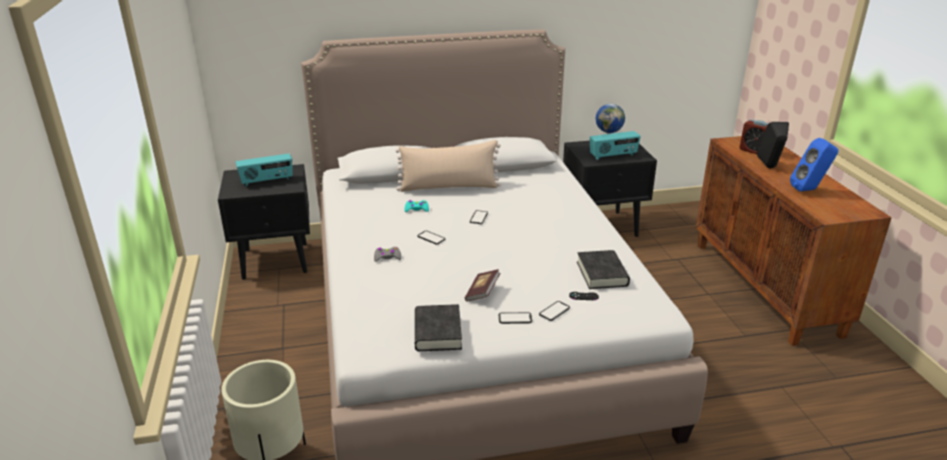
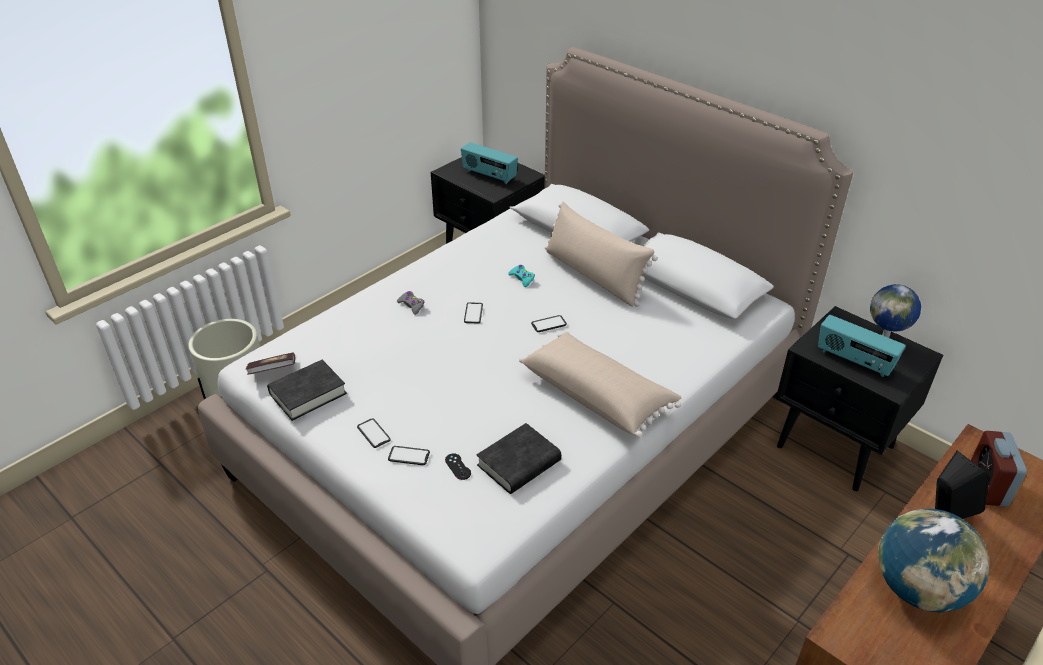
camera: 55 degrees right, 10 degrees up
book [465,269,500,302] -> book moved to [246,352,295,375]
blue speaker [790,138,838,192] -> globe [878,509,989,612]
none -> beige pillow [519,332,681,438]

